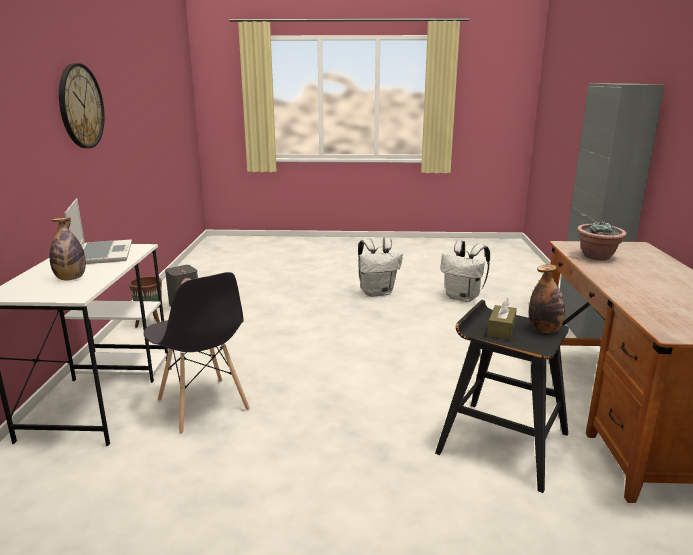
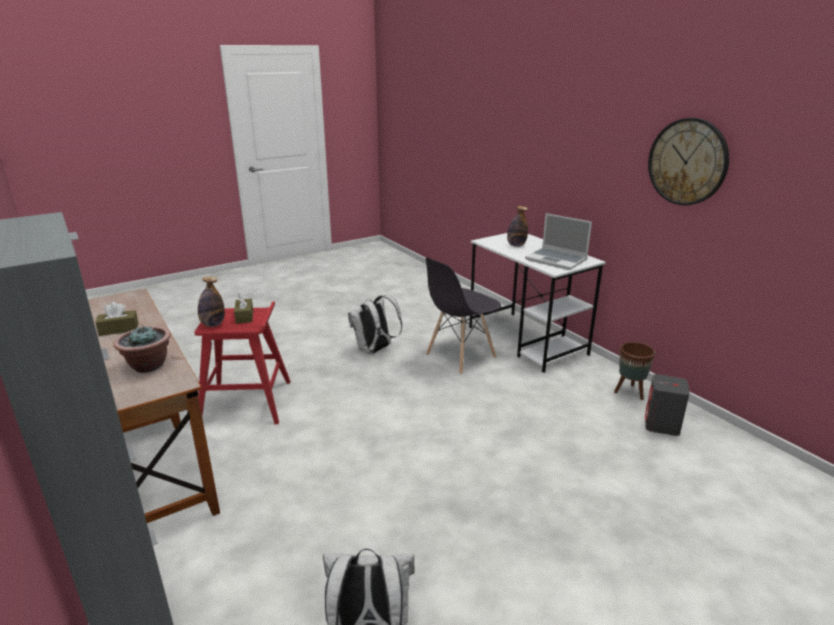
camera: 145 degrees right, 5 degrees up
grey chair [144,272,250,434] -> grey chair turned 60 degrees counterclockwise [426,258,501,374]
white backpack [358,238,403,297] -> white backpack moved to [348,295,402,354]
black stool [435,300,569,493] -> red stool [194,302,291,424]
none -> brown tissue box [95,302,138,336]

